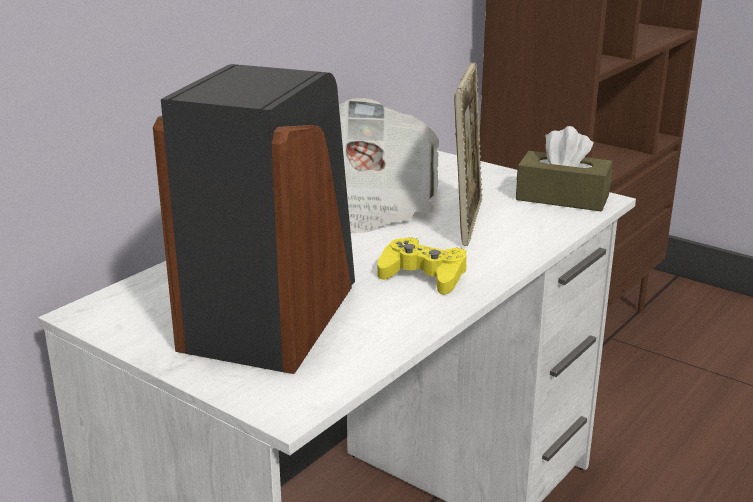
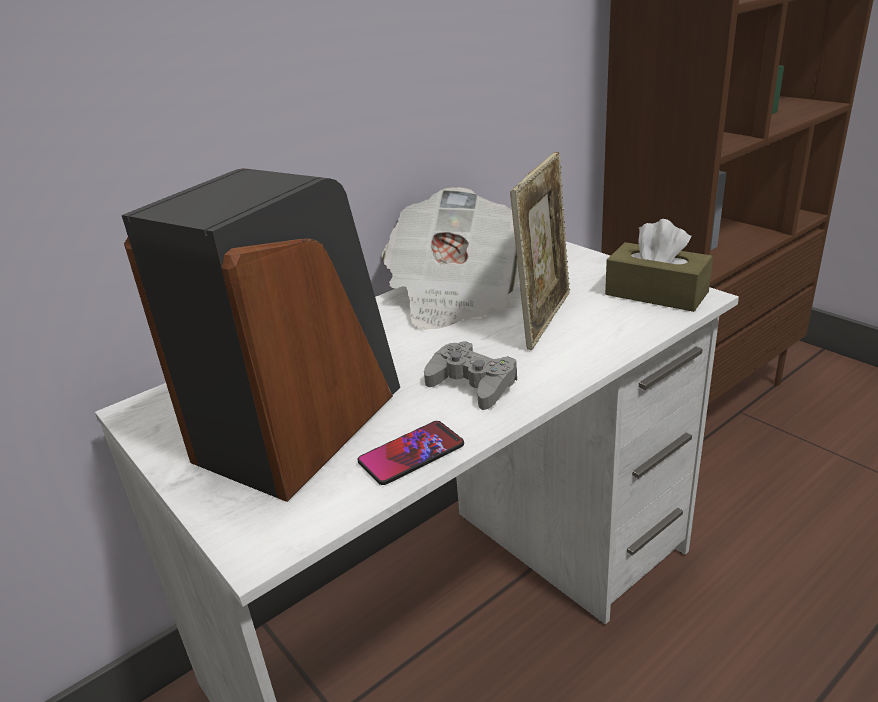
camera: 15 degrees right, 5 degrees up
yellow game controller [378,237,466,295] -> grey game controller [424,341,517,410]
none -> phone [358,421,464,485]

